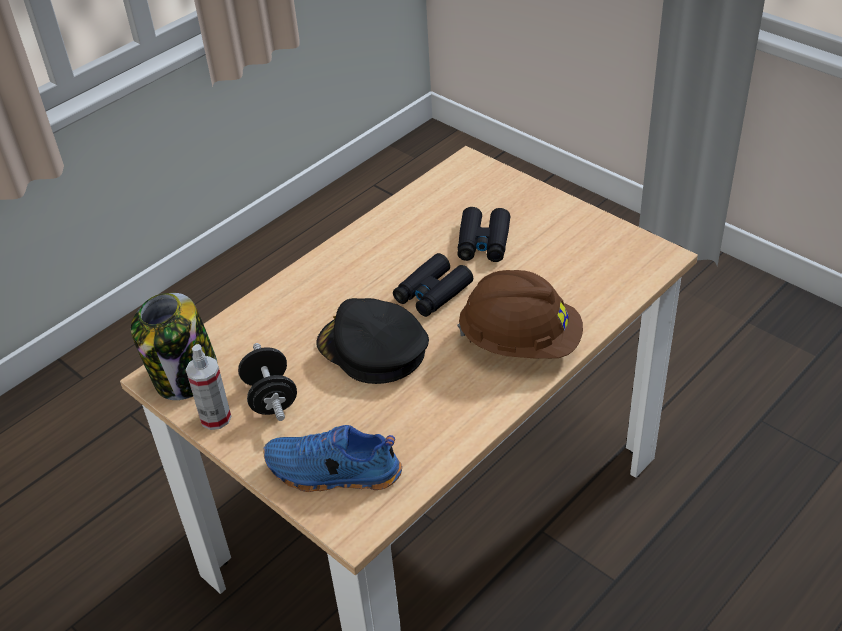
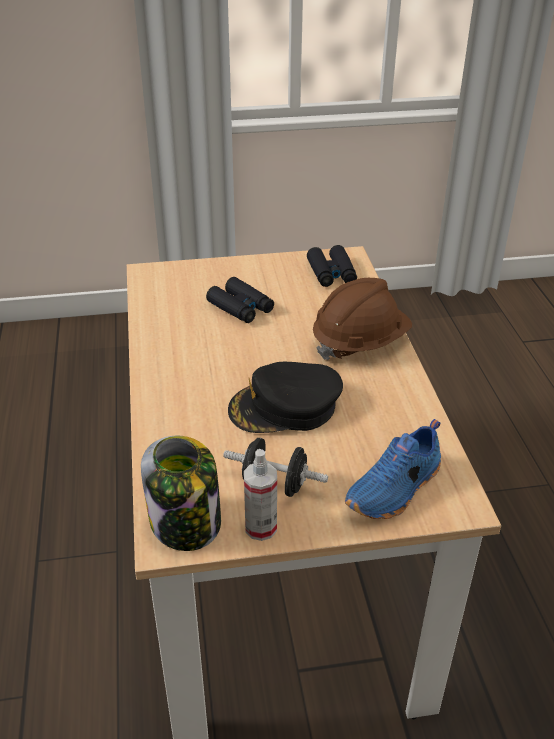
camera: 55 degrees left, 5 degrees down
black binoculars [393,253,473,317] -> black binoculars moved to [307,245,357,287]

